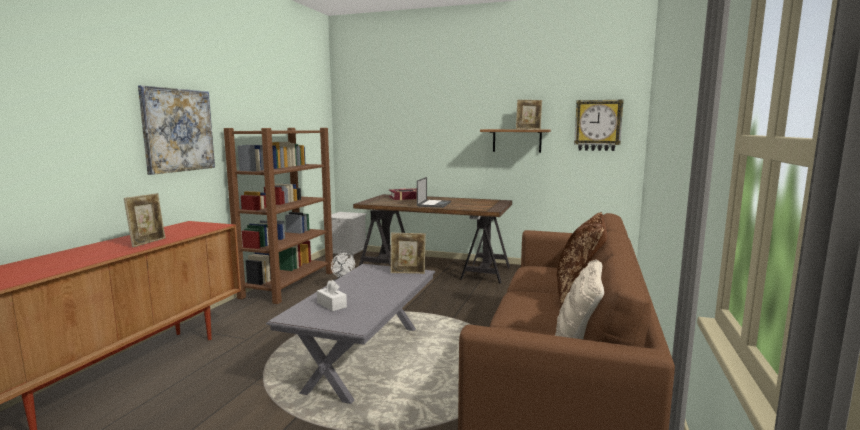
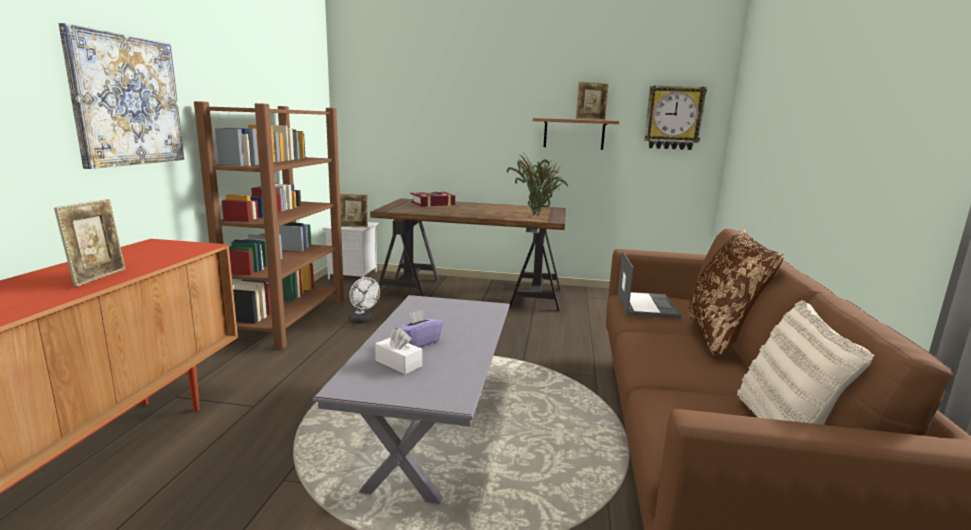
camera: 10 degrees left, 5 degrees up
picture frame [390,233,426,274] -> picture frame moved to [340,193,368,227]
laptop [417,177,451,208] -> laptop moved to [617,251,681,319]
none -> purple tissue box [395,309,443,348]
none -> potted plant [506,152,568,216]

